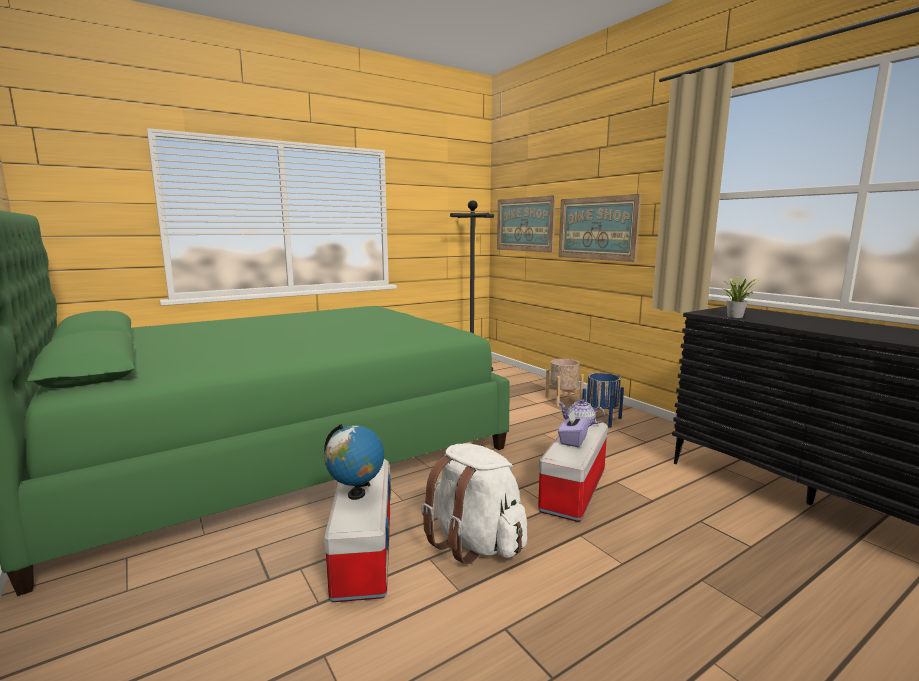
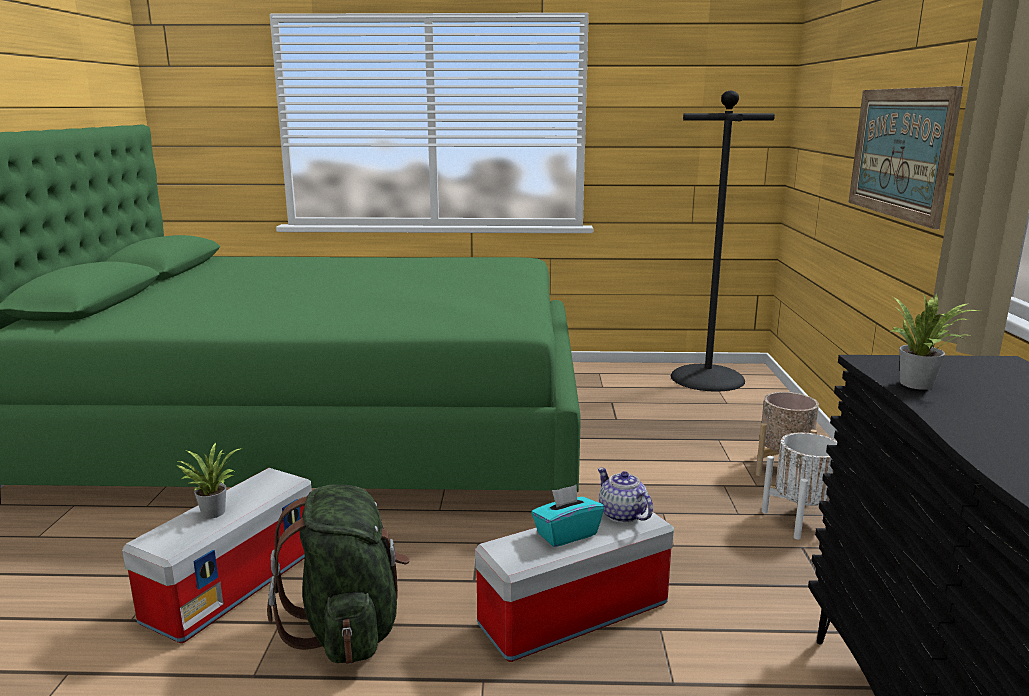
camera: 35 degrees right, 5 degrees up
globe [324,424,384,500] -> potted plant [177,443,242,519]
white backpack [421,443,527,565] -> green backpack [267,485,410,664]
picture [497,195,556,253] -> none
purple tissue box [558,410,590,447] -> turquoise tissue box [531,485,604,547]
blue planter [582,373,624,428] -> white planter [761,432,837,540]

